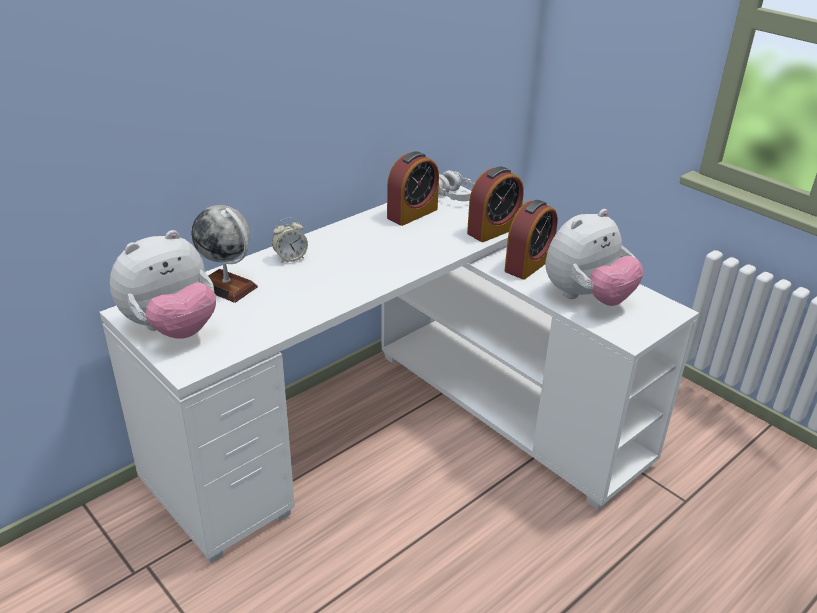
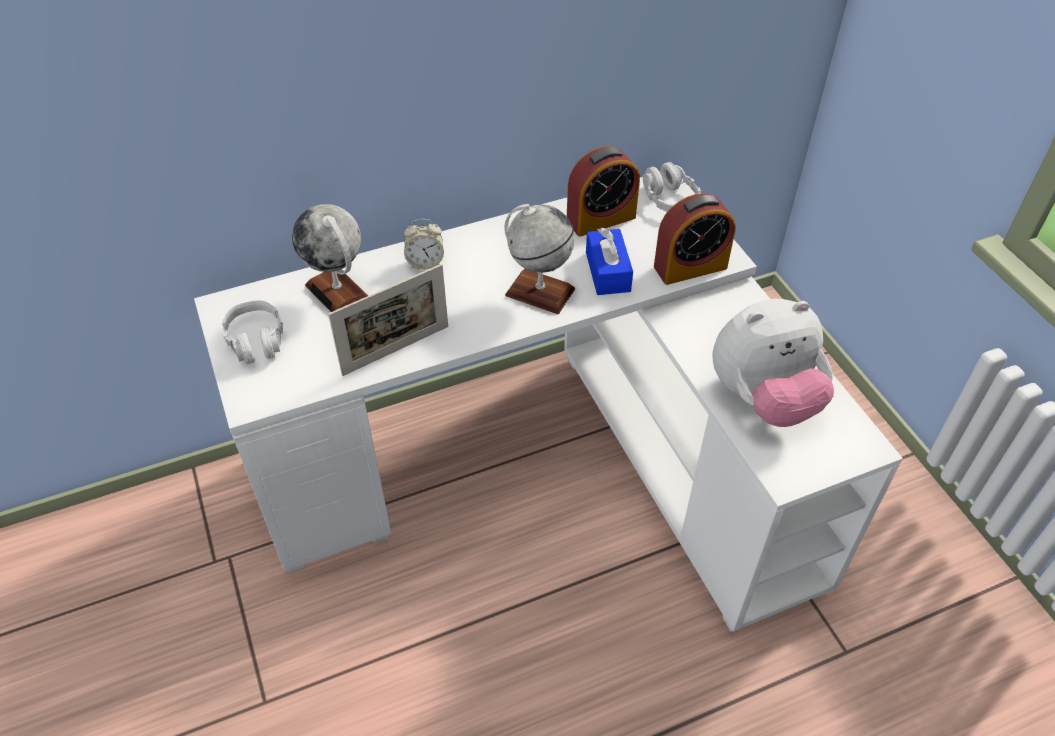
camera: 20 degrees right, 15 degrees up
plush toy [110,230,216,339] -> grey headphones [222,300,283,364]
alarm clock [504,200,558,279] -> none
none -> picture frame [328,264,448,376]
none -> globe [504,204,575,314]
none -> blue tissue box [586,228,633,295]

